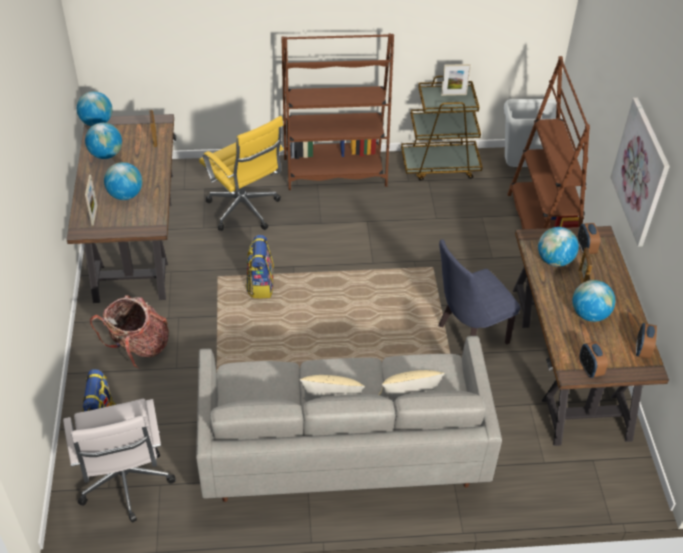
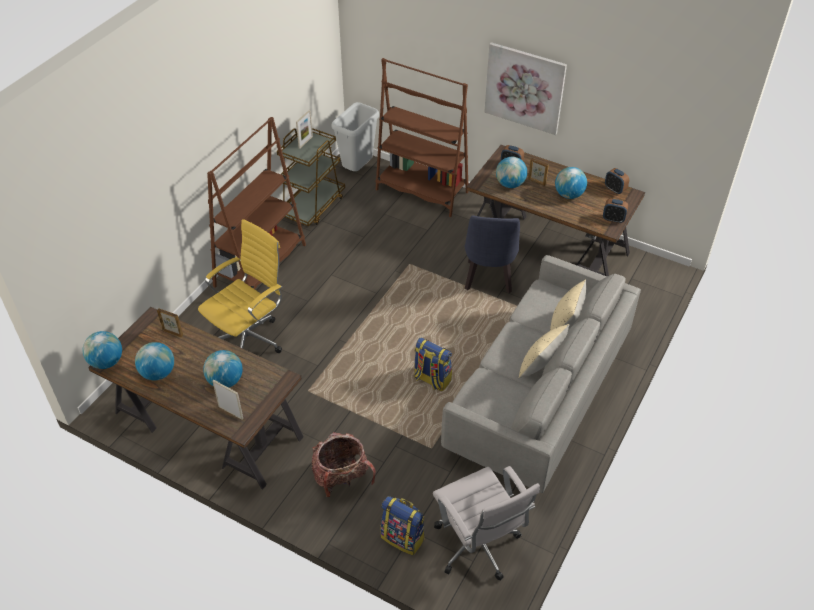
camera: 55 degrees left, 0 degrees up
white office chair [63,399,176,523] -> white office chair turned 45 degrees clockwise [433,466,540,580]
yellow office chair [199,116,284,231] -> yellow office chair turned 45 degrees counterclockwise [198,219,283,353]
backpack [246,235,274,298] -> backpack moved to [414,338,452,391]

